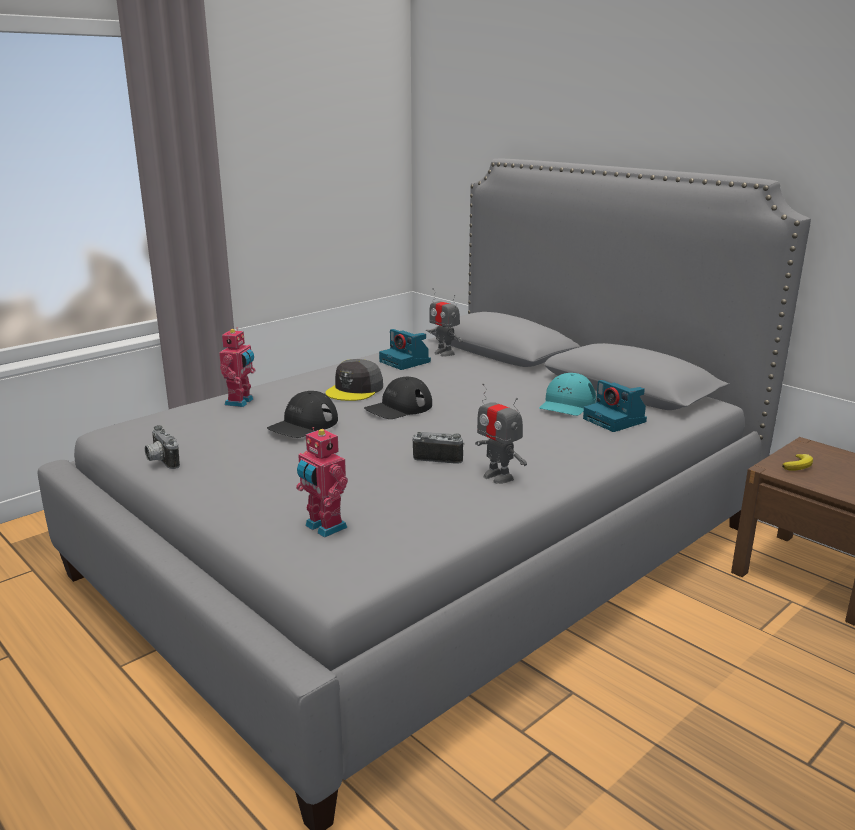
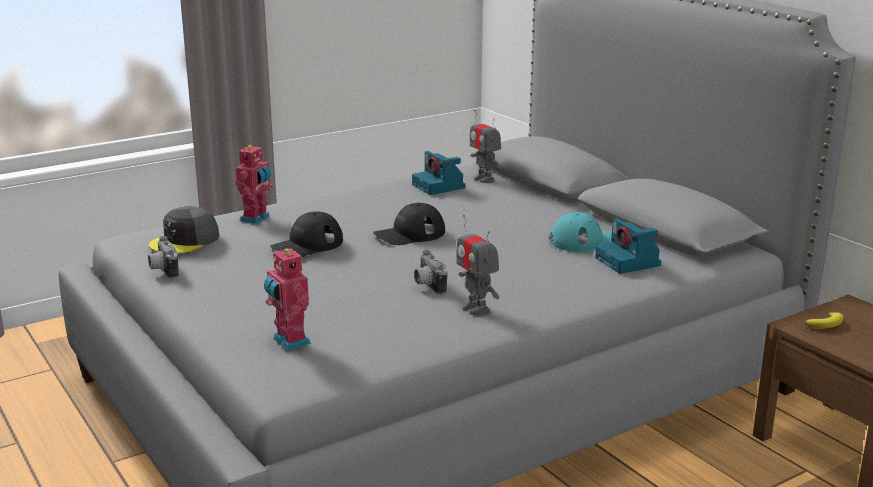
camera: 10 degrees right, 0 degrees up
grey cap [325,359,383,401] -> grey cap moved to [149,206,219,254]
camera [413,432,464,464] -> camera turned 135 degrees counterclockwise [414,250,448,295]
turquoise cap [539,373,596,416] -> turquoise cap turned 135 degrees counterclockwise [550,212,612,252]

